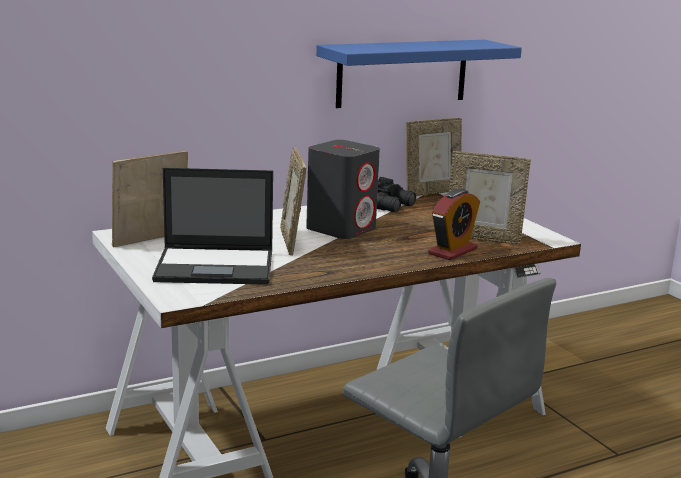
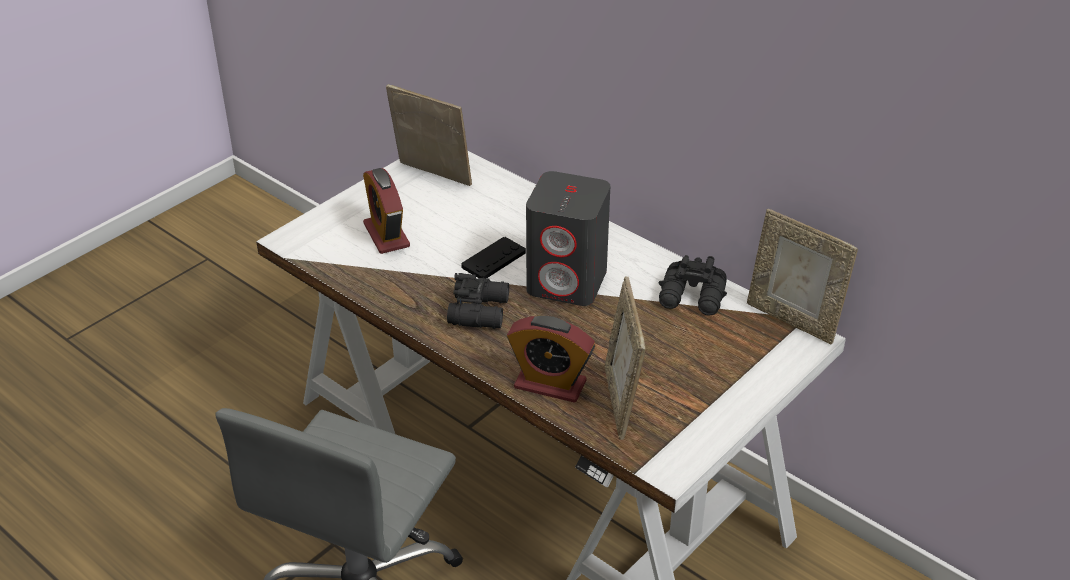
camera: 70 degrees right, 20 degrees up
laptop [152,168,273,285] -> alarm clock [363,168,410,254]
picture frame [280,147,306,256] -> black game controller [461,237,526,278]
blue shelf [316,40,522,108] -> none
none -> black binoculars [447,273,509,329]

